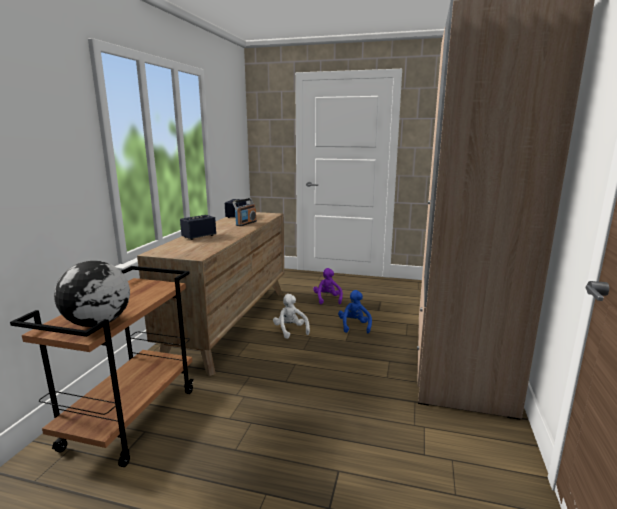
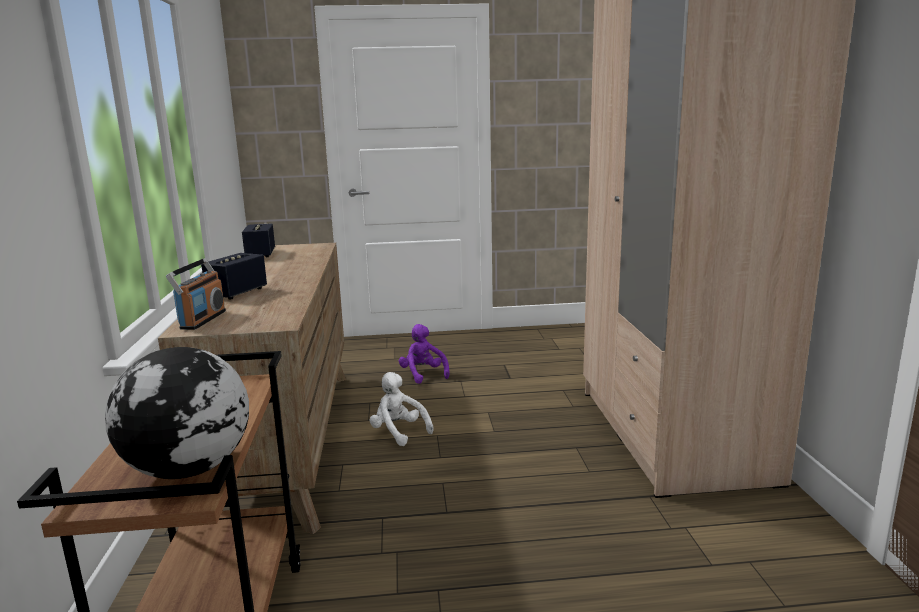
camera: 20 degrees left, 0 degrees up
radio [233,198,257,226] -> radio moved to [166,258,226,330]
blue plush toy [338,290,372,333] -> none

